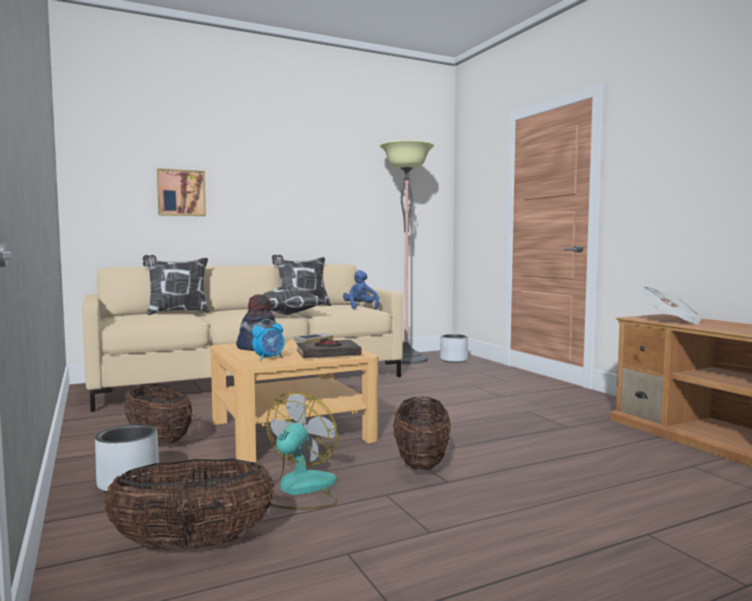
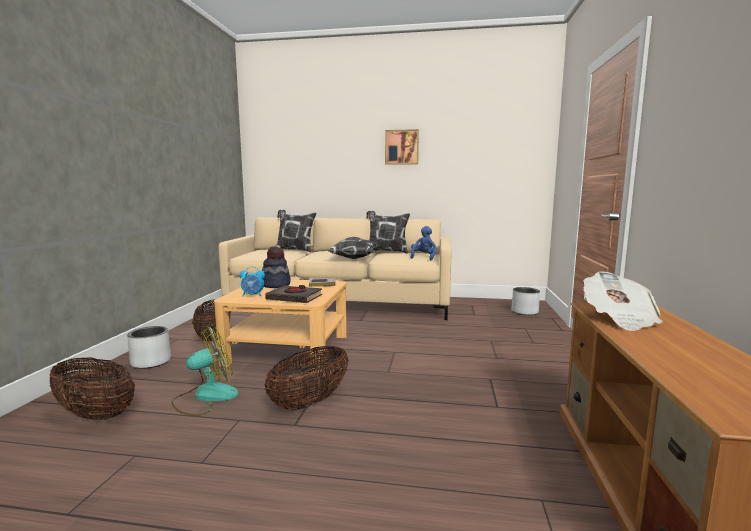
camera: 35 degrees right, 5 degrees up
picture [157,168,206,216] -> picture moved to [385,129,419,165]
floor lamp [380,140,434,364] -> none

